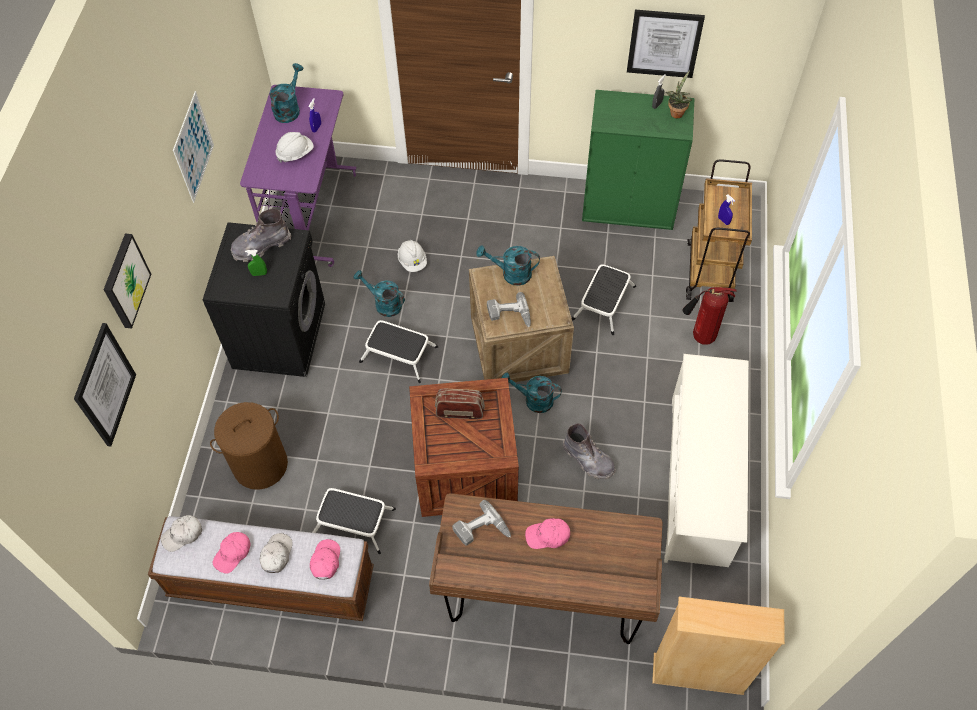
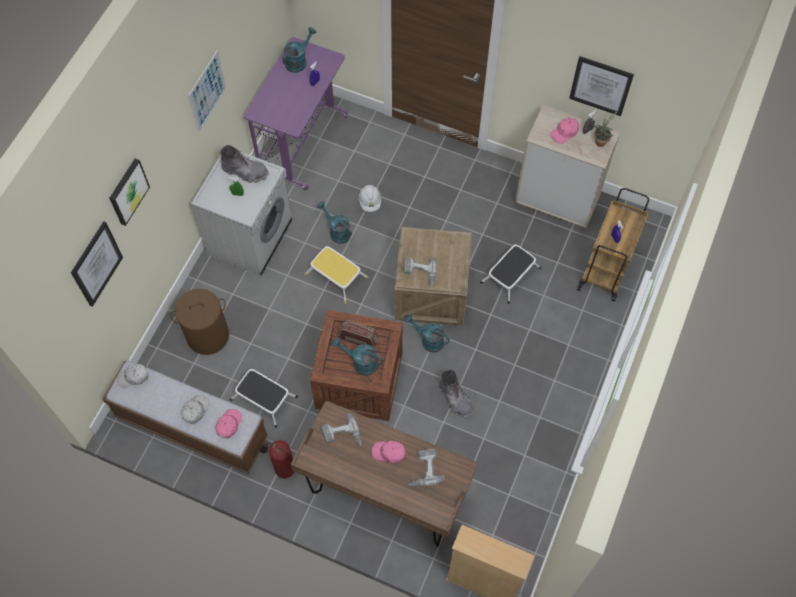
camera: 15 degrees right, 5 degrees up
black washing machine [203,222,325,377] -> white washing machine [191,152,292,276]
pink cap [213,532,251,574] -> pink cap moved to [550,118,579,144]
grey boot [231,208,291,262] -> grey boot turned 150 degrees counterclockwise [220,145,269,183]
white hard hat [276,132,314,163] -> none
black step ladder [359,320,438,383] -> yellow step ladder [304,246,369,303]
turquoise watering can [476,245,540,286] -> turquoise watering can moved to [332,338,383,375]
green cabinet [582,90,694,230] -> beige cabinet [515,105,620,228]
white shoe rack [664,354,749,567] -> none
fire extinguisher [682,287,737,345] -> fire extinguisher moved to [260,440,294,479]
none -> power drill [408,449,445,487]

